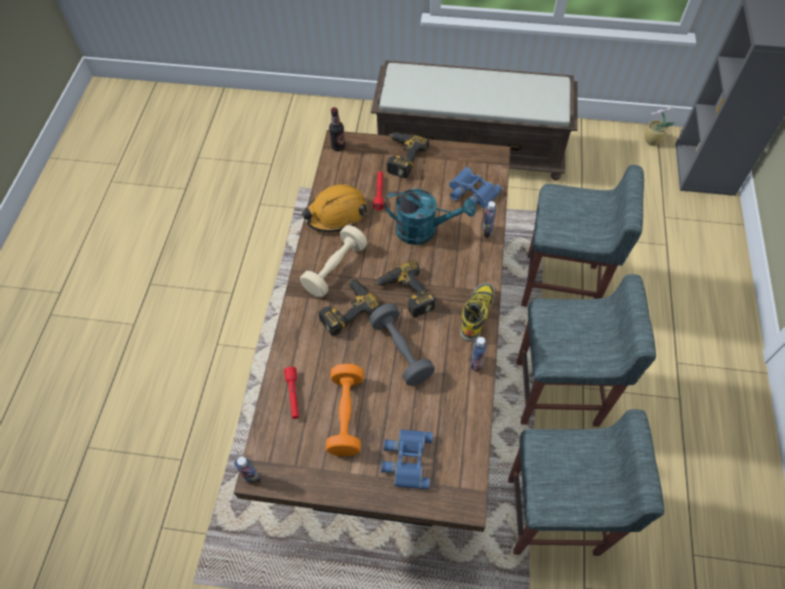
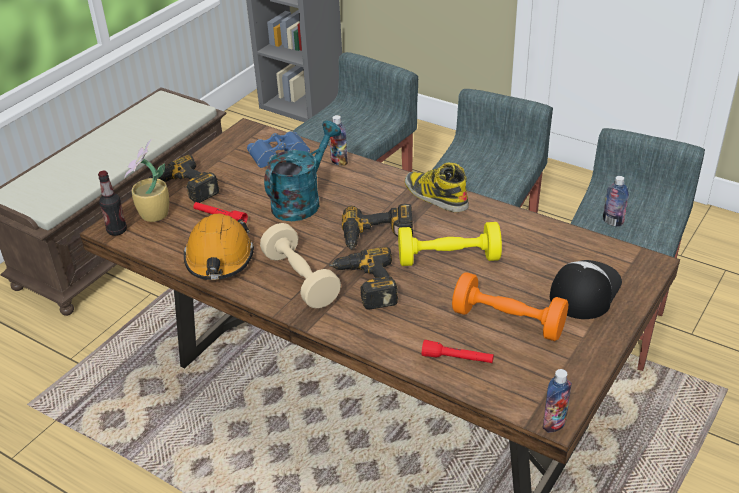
camera: 65 degrees left, 20 degrees down
grey dumbbell [369,304,435,386] -> yellow dumbbell [398,222,502,266]
blue binoculars [381,429,433,489] -> cap [550,260,622,319]
bottle [471,337,487,372] -> bottle moved to [603,176,629,227]
potted plant [645,107,676,146] -> potted plant moved to [124,139,169,222]

